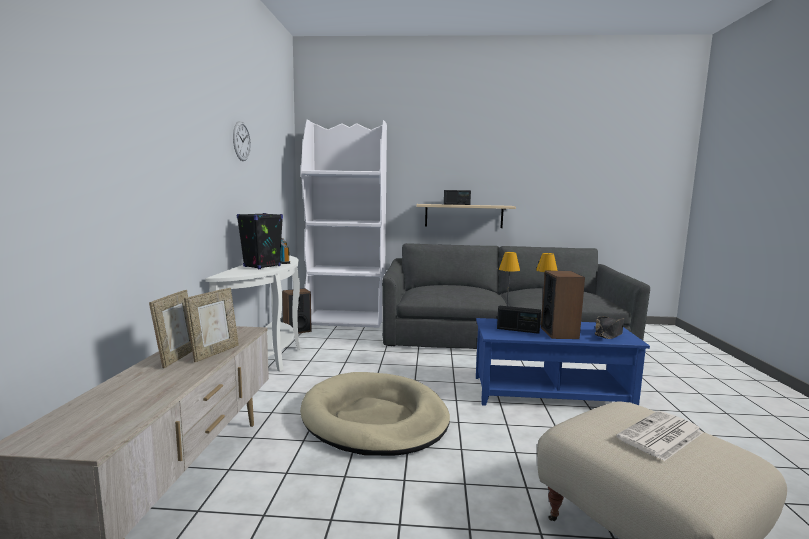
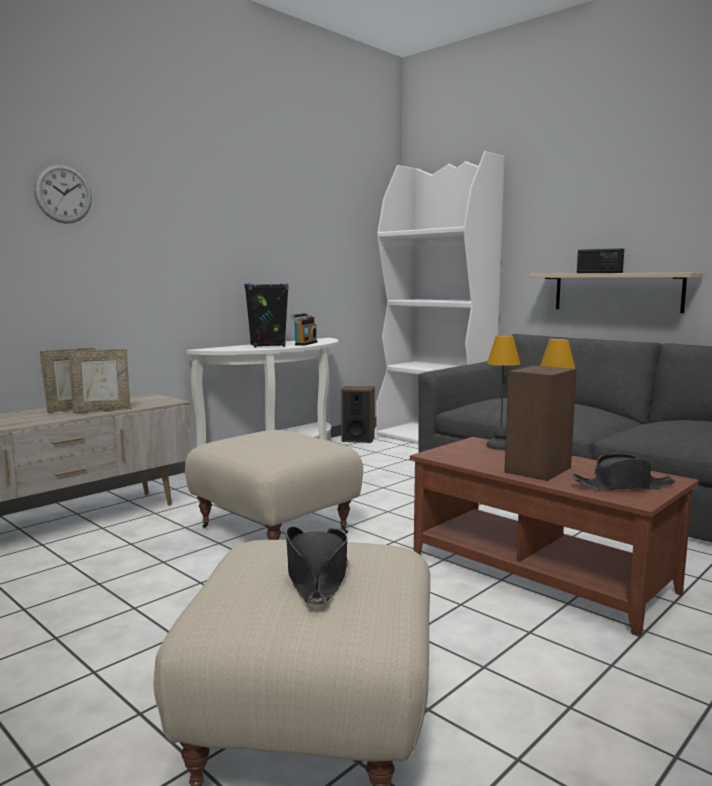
camera: 40 degrees right, 0 degrees up
wall clock [233,121,251,161] -> wall clock moved to [34,164,92,224]
beige dog bed [300,372,450,456] -> beige ottoman [185,430,363,540]
blue coffee table [476,318,650,406] -> brown coffee table [410,437,699,637]
radio [497,306,541,334] -> none
newspaper [616,411,703,461] -> black hat [286,526,349,605]

